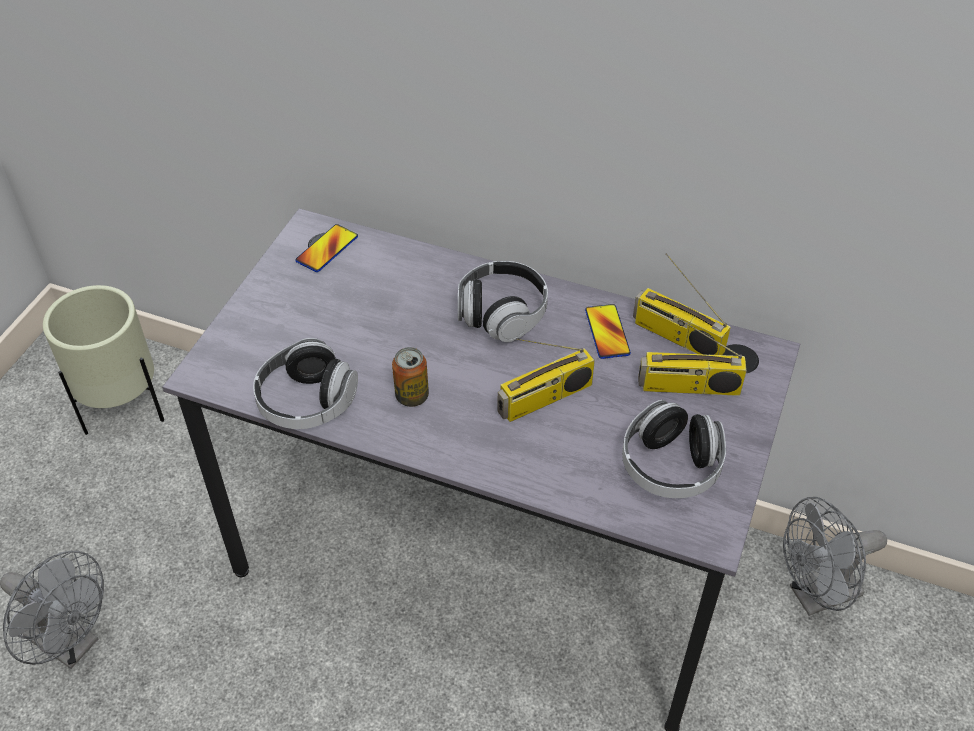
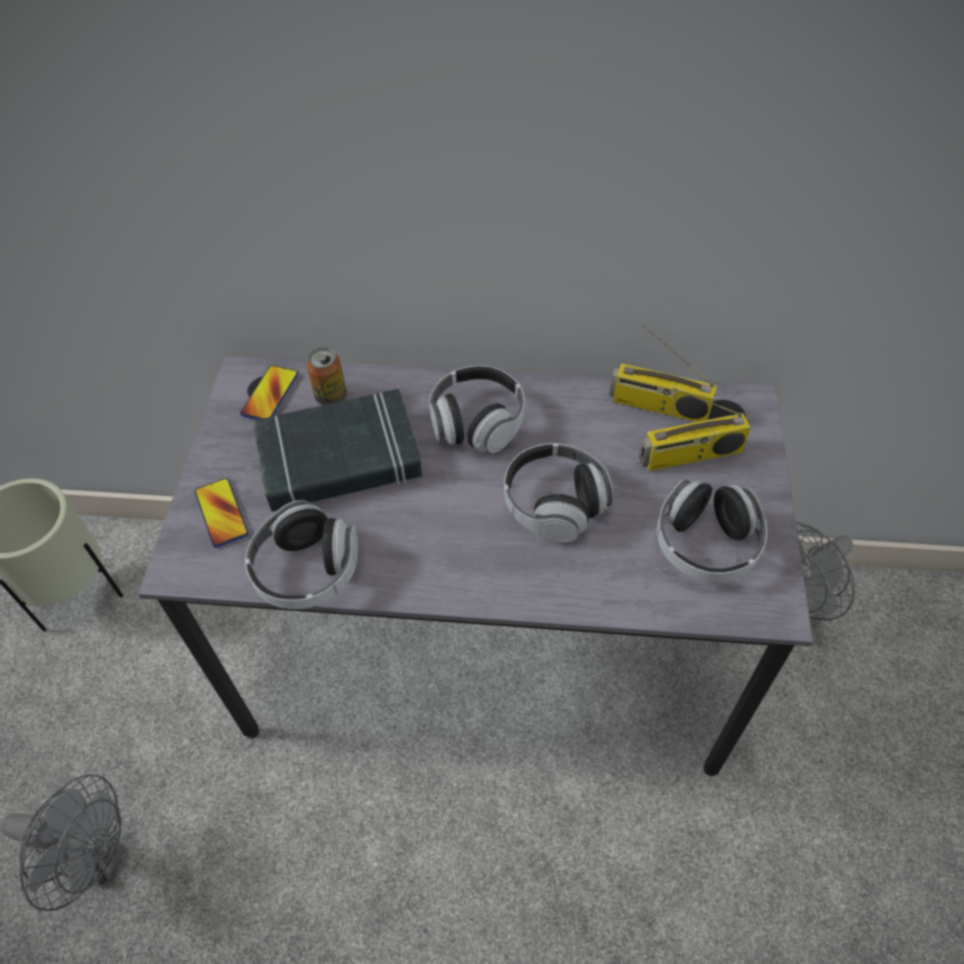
camera: 15 degrees left, 5 degrees up
can [392,347,429,407] -> can moved to [307,348,347,405]
radio [497,338,595,422] -> headphones [504,443,614,543]
phone [585,304,631,359] -> phone moved to [195,478,249,548]
none -> black book [252,389,422,512]

